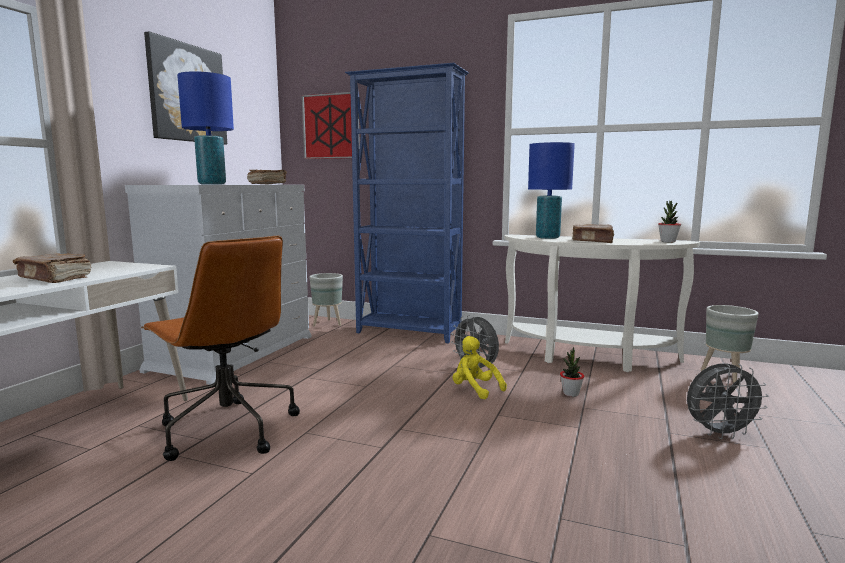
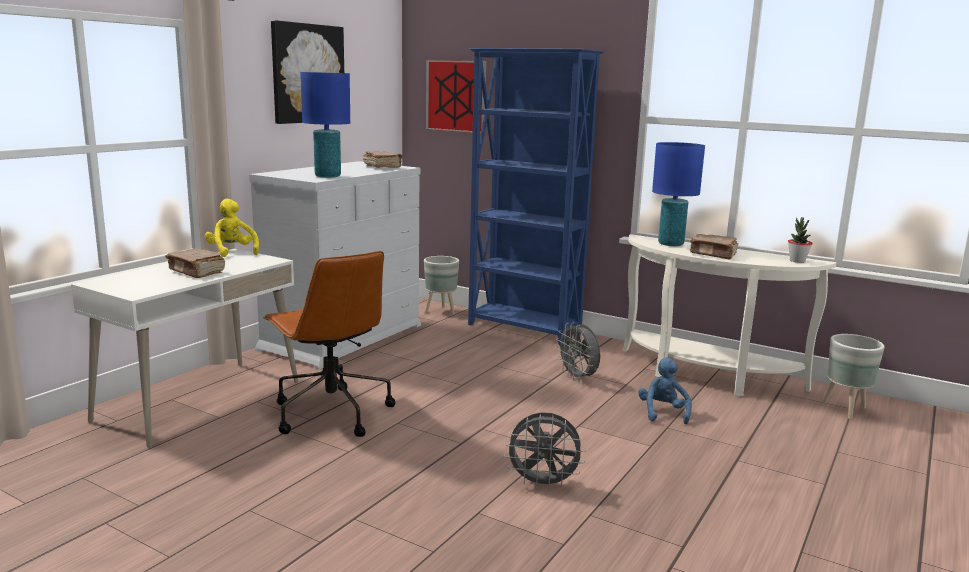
camera: 10 degrees right, 5 degrees up
yellow plush toy [453,336,507,399] -> yellow plush toy moved to [205,199,259,257]
potted plant [560,347,584,397] -> blue plush toy [638,357,692,424]
grey fan [687,363,769,439] -> grey fan moved to [504,412,586,490]

